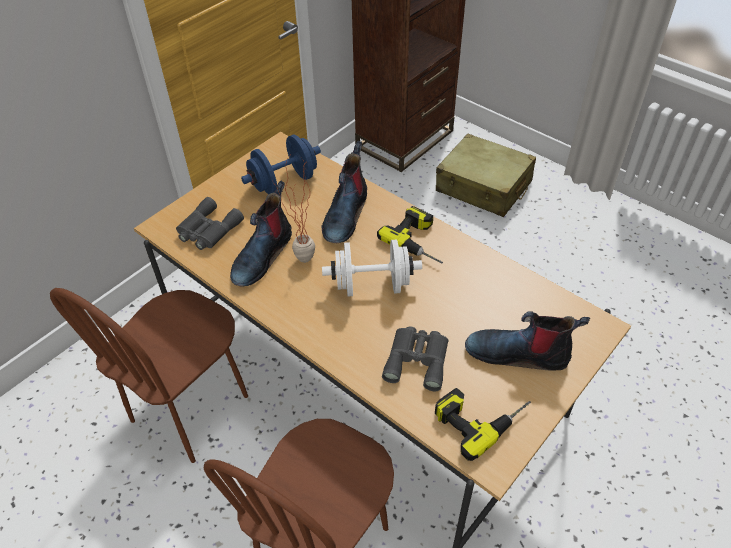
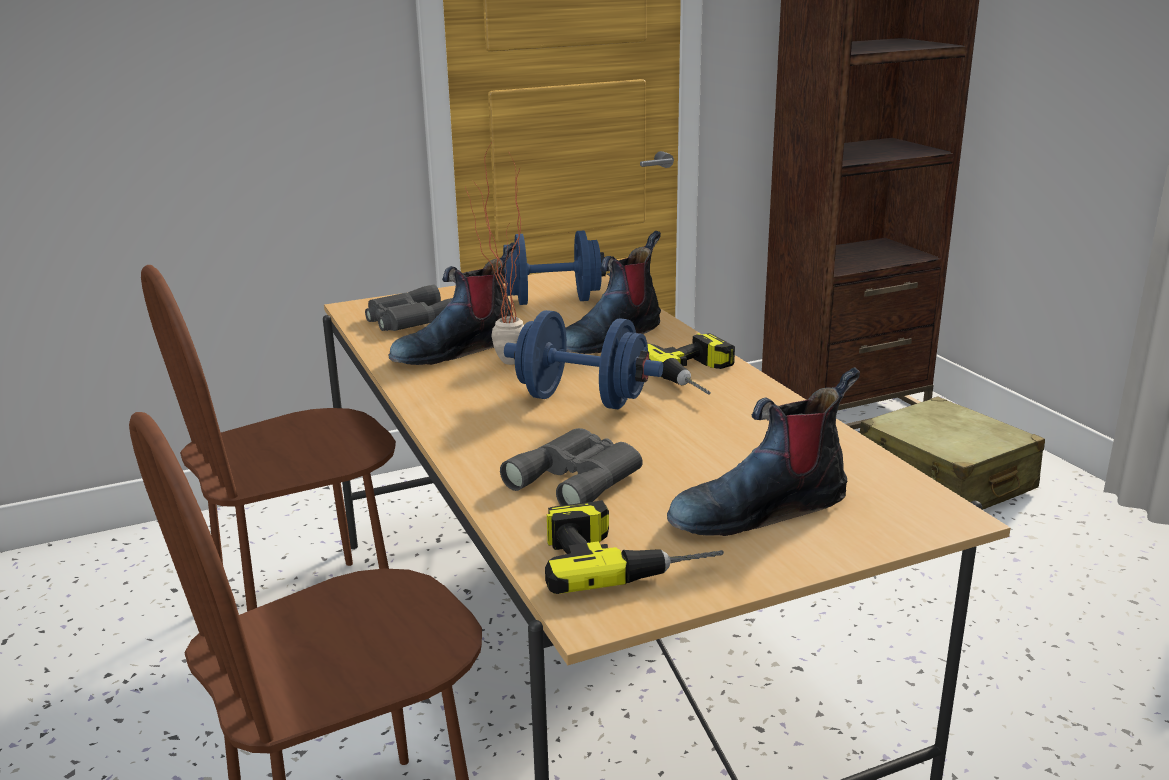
camera: 25 degrees right, 25 degrees down
white dumbbell [322,239,422,297] -> blue dumbbell [504,310,663,409]
boot [465,311,590,371] -> boot turned 60 degrees counterclockwise [667,367,860,536]

